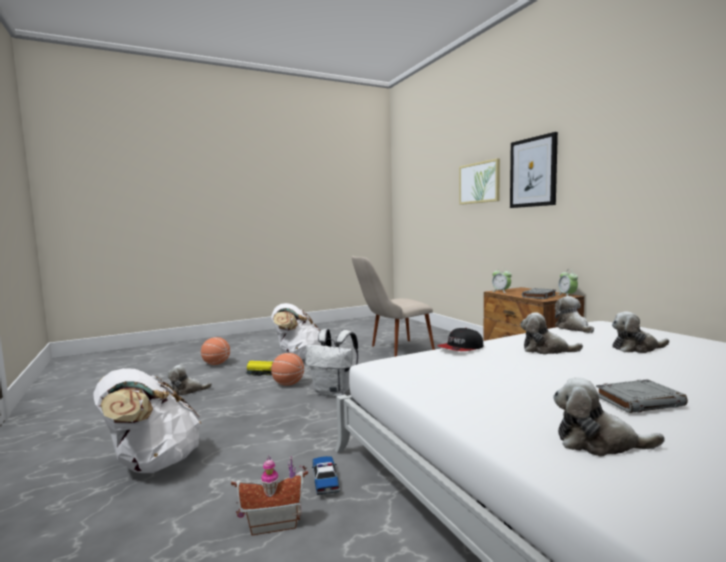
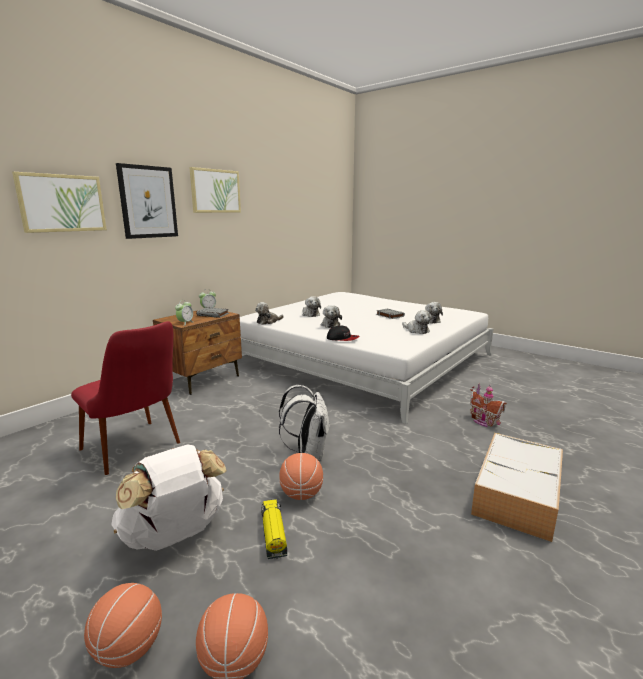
camera: 115 degrees left, 10 degrees up
white backpack [93,368,201,473] -> storage box [471,433,563,542]
plush toy [168,365,212,395] -> plush toy moved to [402,310,432,334]
toy car [312,456,340,495] -> none
beige chair [352,256,435,357] -> red chair [71,321,180,475]
none -> basketball [84,583,162,668]
none -> picture [189,167,241,213]

